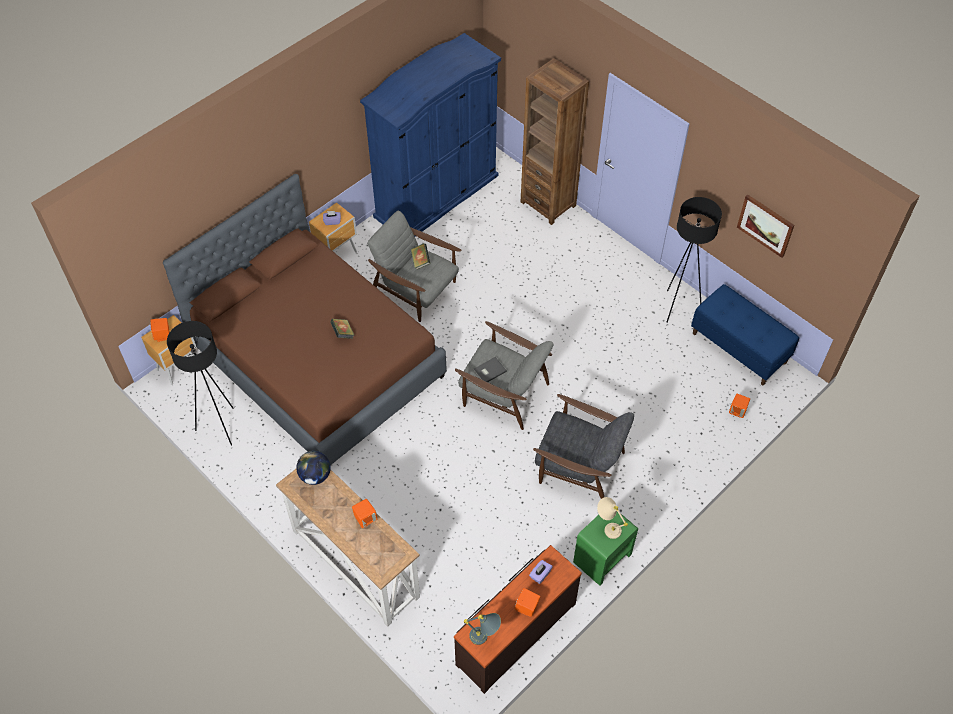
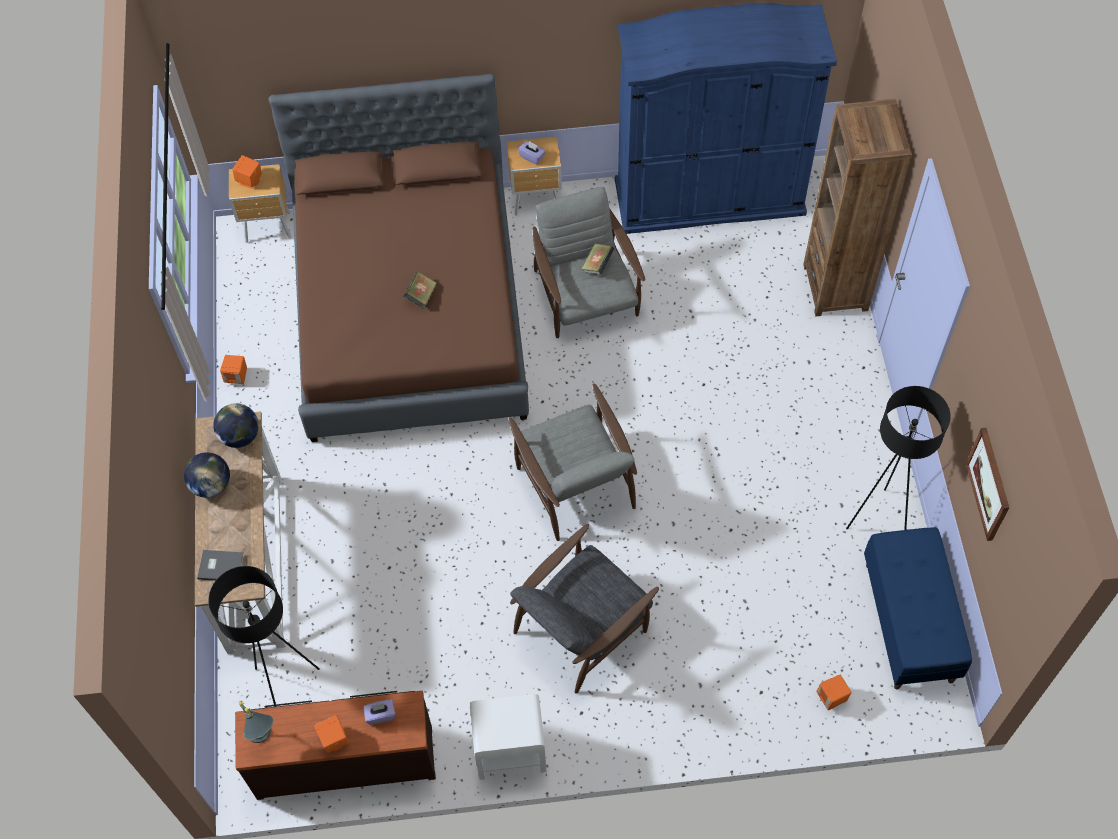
camera: 40 degrees right, 5 degrees up
black floor lamp [167,321,234,446] -> black floor lamp moved to [209,566,320,707]
orange speaker [352,499,378,528] -> orange speaker moved to [220,355,247,384]
grey book [473,357,507,382] -> grey book moved to [197,550,245,581]
grey armchair [533,394,634,499] -> grey armchair turned 75 degrees clockwise [510,524,659,694]
green nightstand [573,512,638,586] -> white nightstand [470,694,547,780]
beige table lamp [597,497,628,539] -> none
none -> globe [184,452,230,498]

